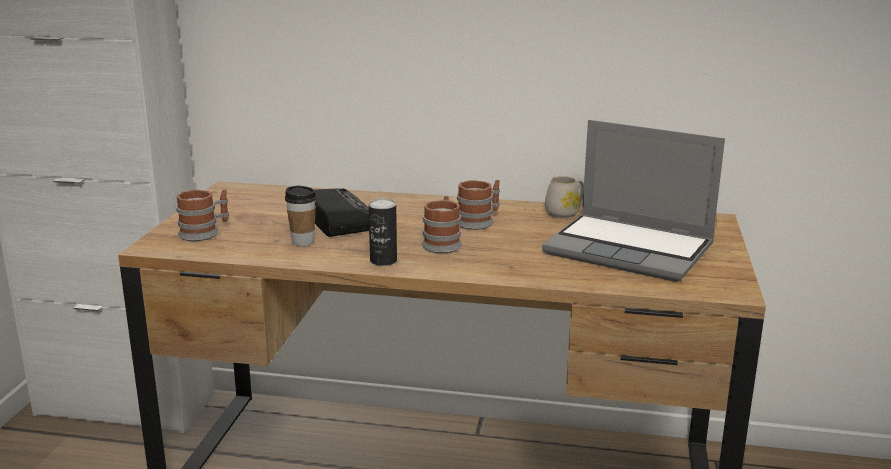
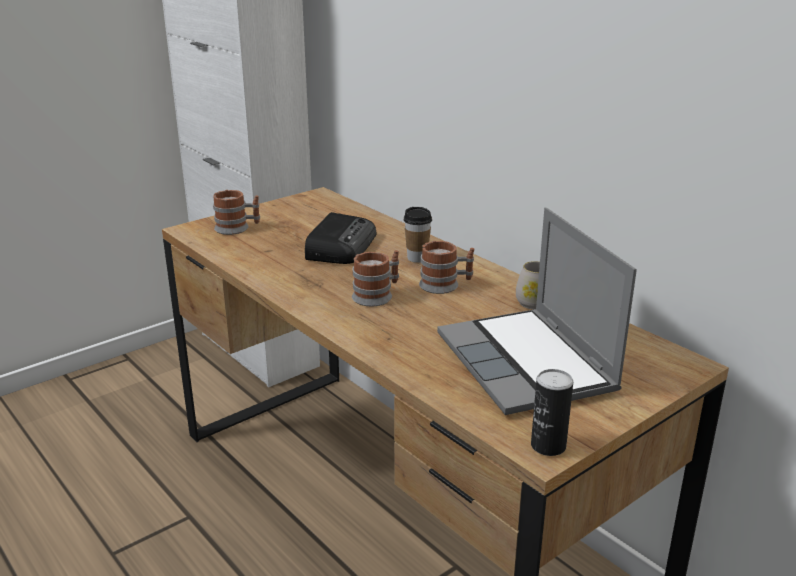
camera: 40 degrees right, 5 degrees up
cup [285,186,317,246] -> cup moved to [404,207,432,263]
can [369,198,397,266] -> can moved to [531,369,573,456]

